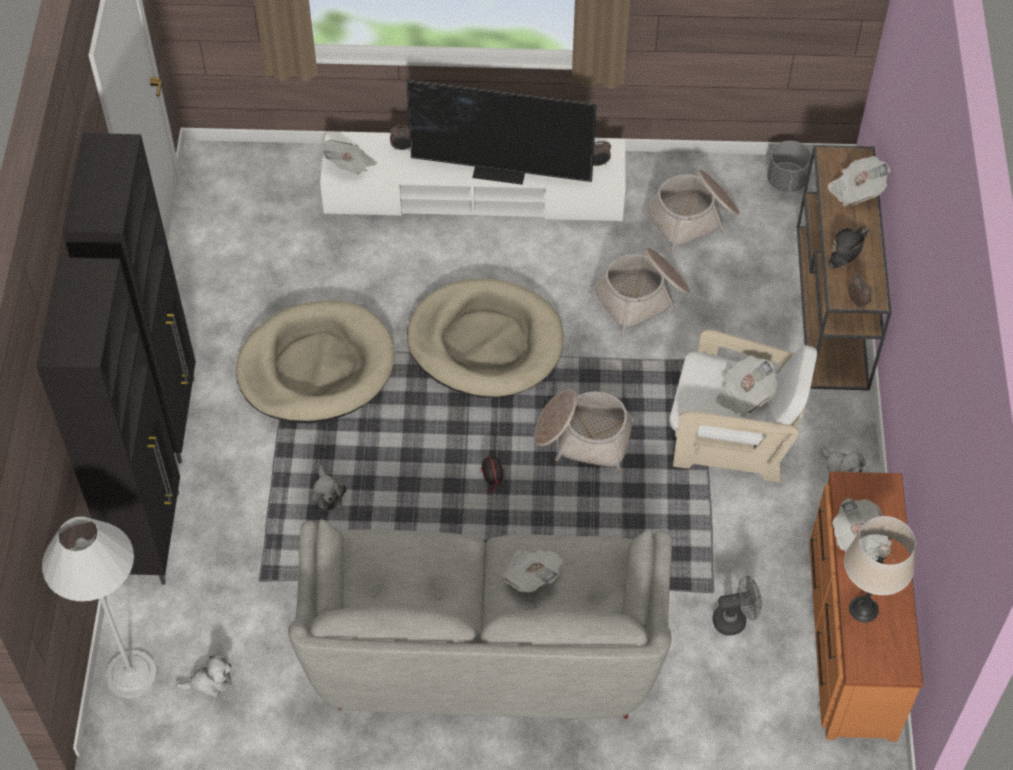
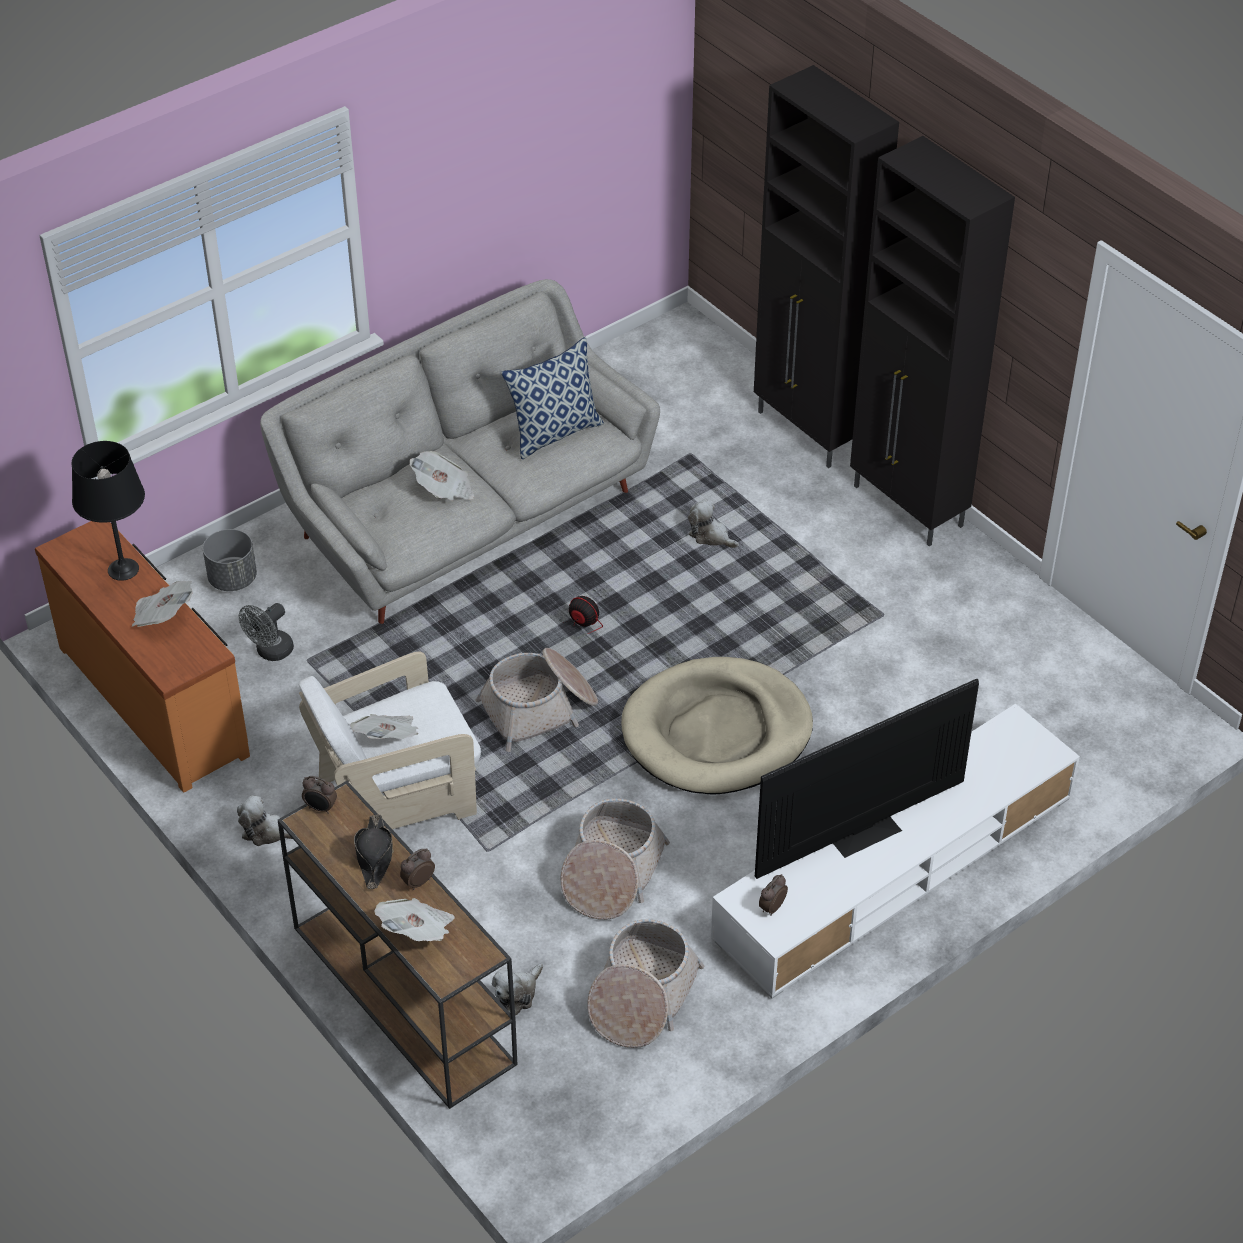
camera: 140 degrees right, 10 degrees down
white floor lamp [42,516,158,699] -> none
plush toy [176,654,232,698] -> plush toy moved to [492,963,543,1015]
beige dog bed [236,300,394,423] -> none
newspaper [321,139,377,174] -> none
alarm clock [390,125,410,150] -> alarm clock moved to [400,848,435,890]
grey planter [767,141,811,192] -> grey planter moved to [203,529,257,591]
beige table lamp [844,516,916,623] -> black table lamp [72,441,145,581]
none -> pillow [501,337,604,460]

